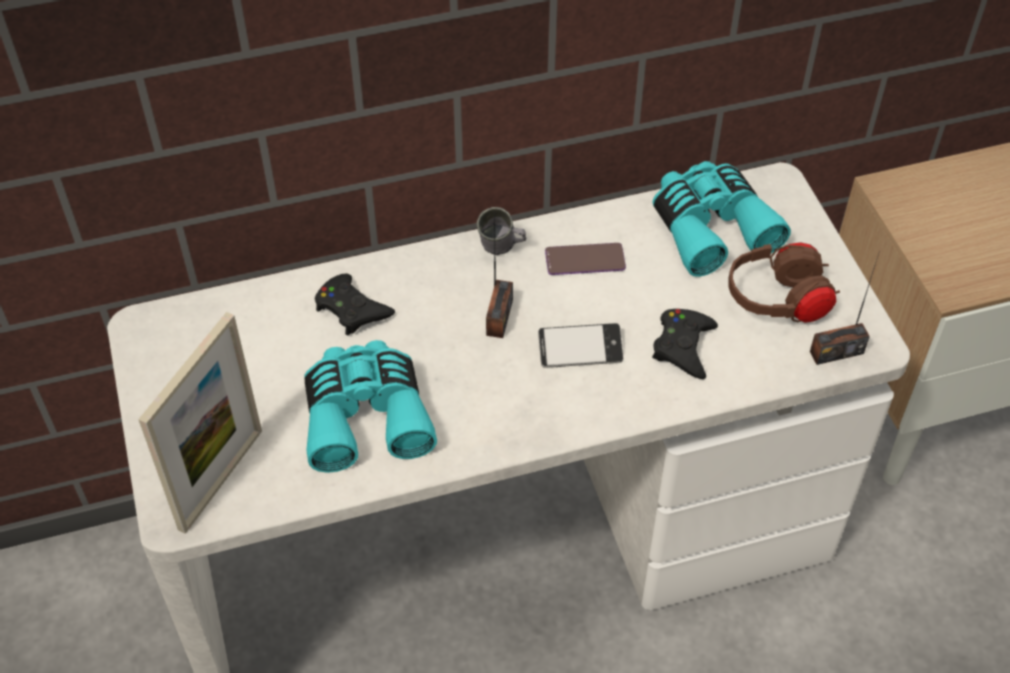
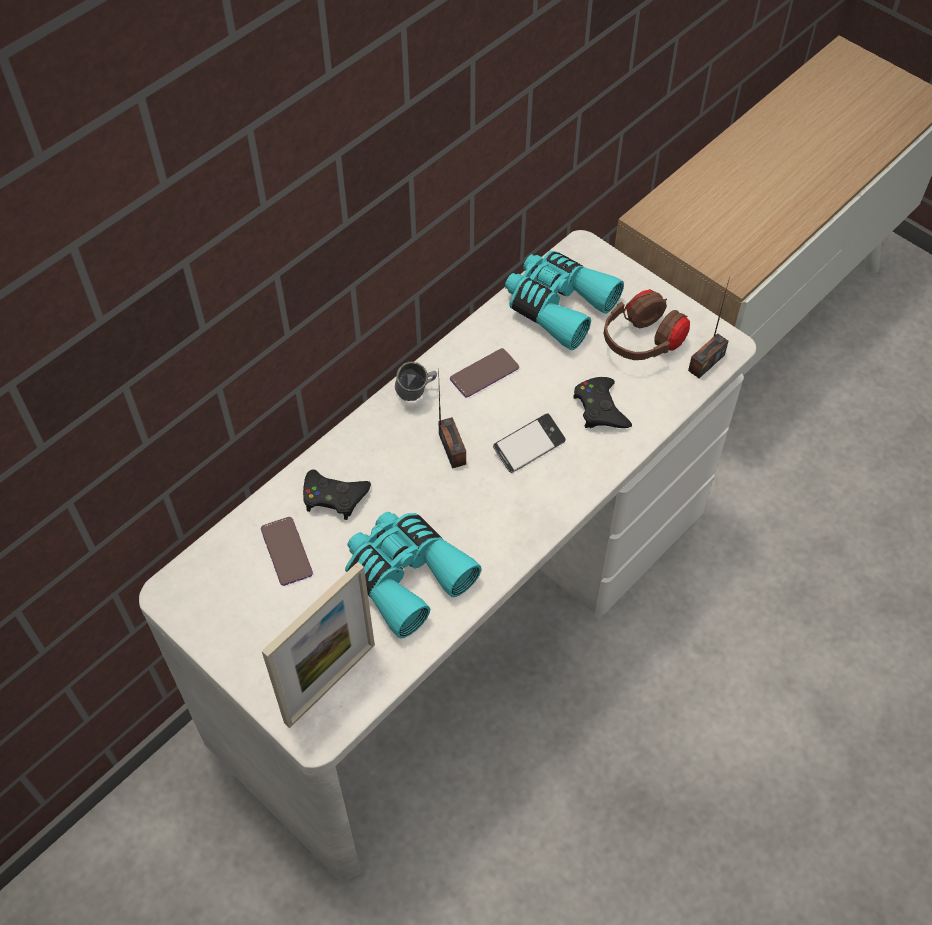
camera: 30 degrees left, 5 degrees up
picture frame [138,312,262,534] -> picture frame turned 45 degrees clockwise [262,562,375,728]
none -> phone [261,517,313,586]

